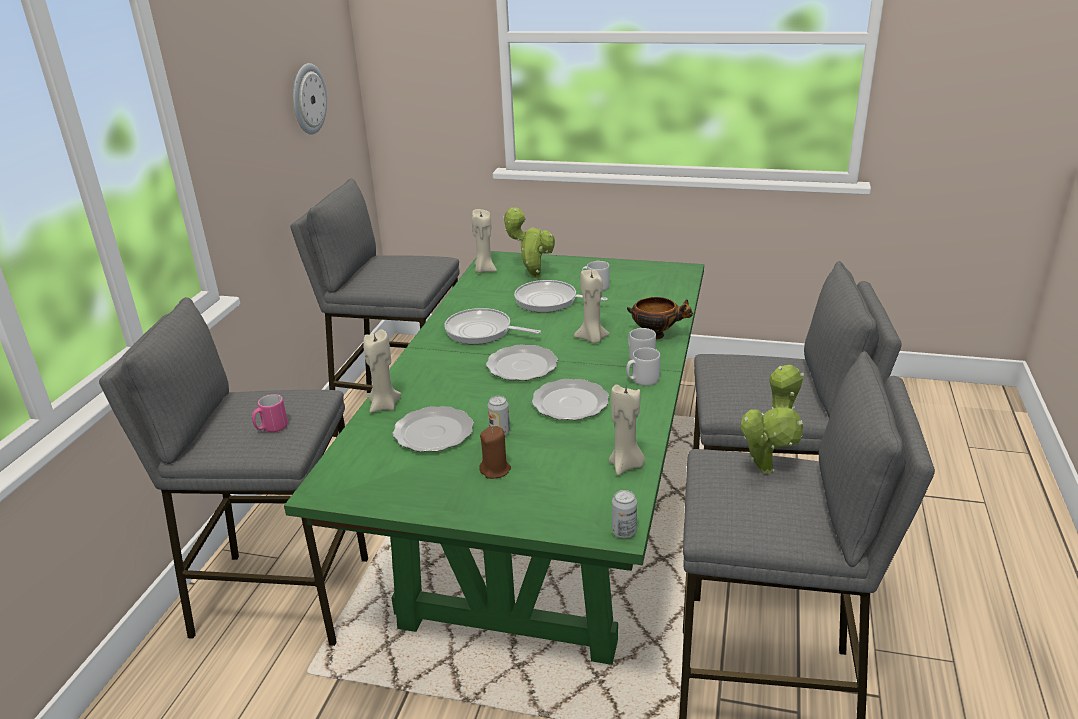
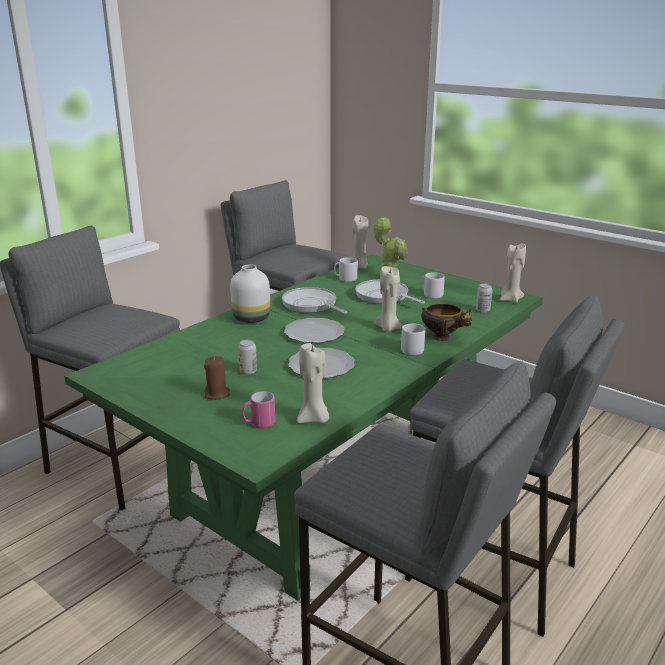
camera: 25 degrees right, 5 degrees down
pink mug [252,394,288,432] -> pink mug moved to [242,391,275,428]
wall clock [293,63,327,135] -> none
beige candle [363,329,402,413] -> beige candle moved to [500,243,526,303]
plate [393,406,474,452] -> none
can [612,490,637,538] -> can moved to [476,284,492,312]
grey mug [626,347,660,386] -> grey mug moved to [334,257,358,282]
potted plant [741,365,804,474] -> none
none -> white vase [230,264,270,323]

